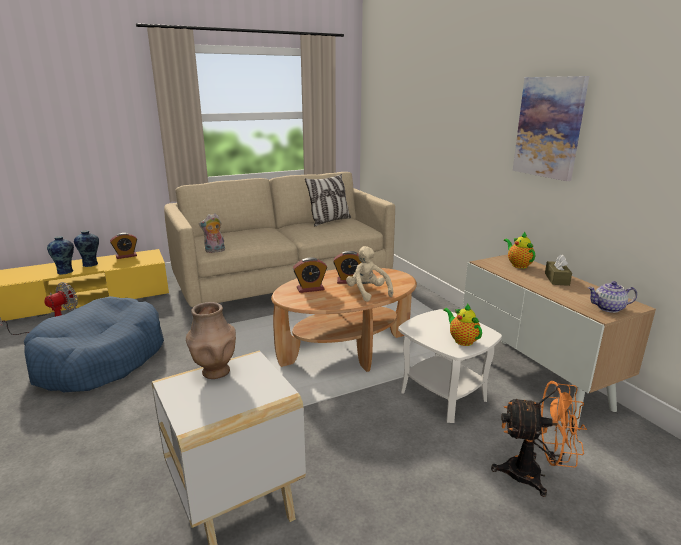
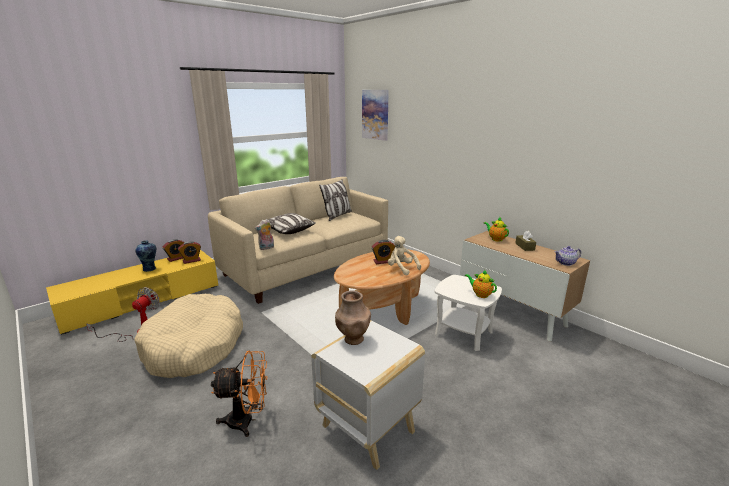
camera: 15 degrees left, 0 degrees up
blue dog bed [24,296,164,392] -> beige dog bed [134,294,243,378]
vase [47,236,74,275] -> none
alarm clock [293,257,327,293] -> alarm clock moved to [178,241,201,264]
orange fan [491,381,587,497] -> orange fan moved to [211,351,268,437]
picture [513,76,589,181] -> picture moved to [362,90,389,141]
none -> pillow [268,213,316,234]

